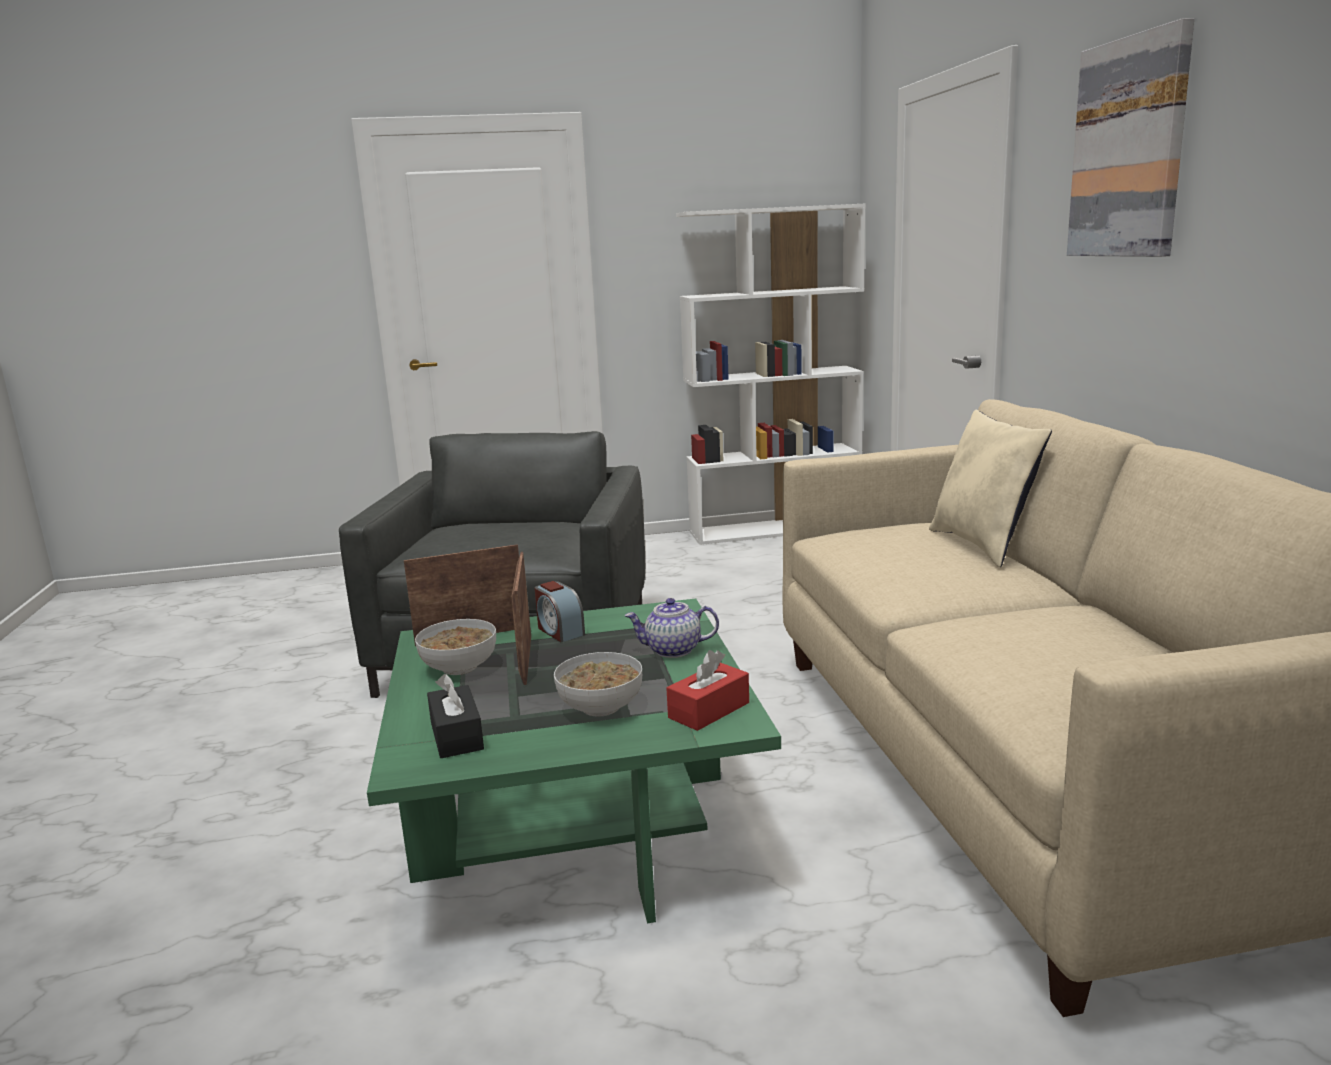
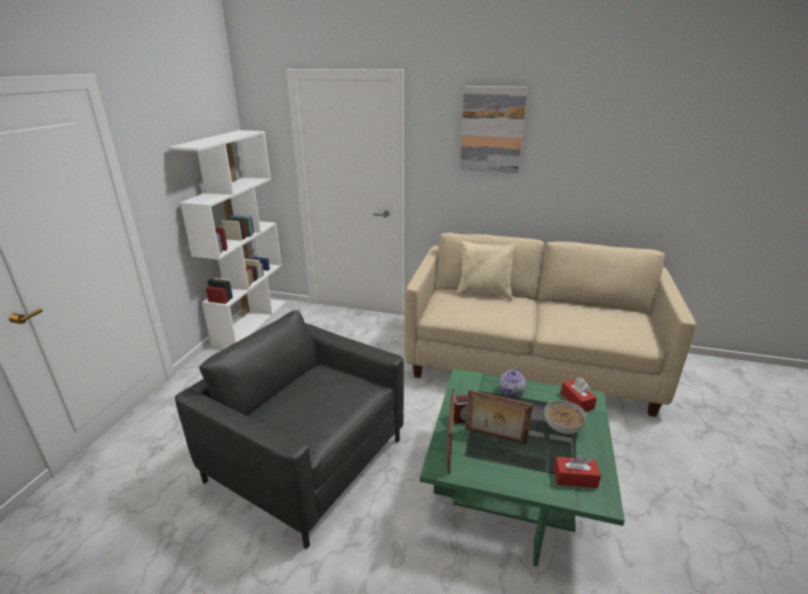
camera: 65 degrees left, 10 degrees up
bowl [415,619,496,675] -> none
black tissue box [427,674,484,758] -> red tissue box [554,455,601,488]

